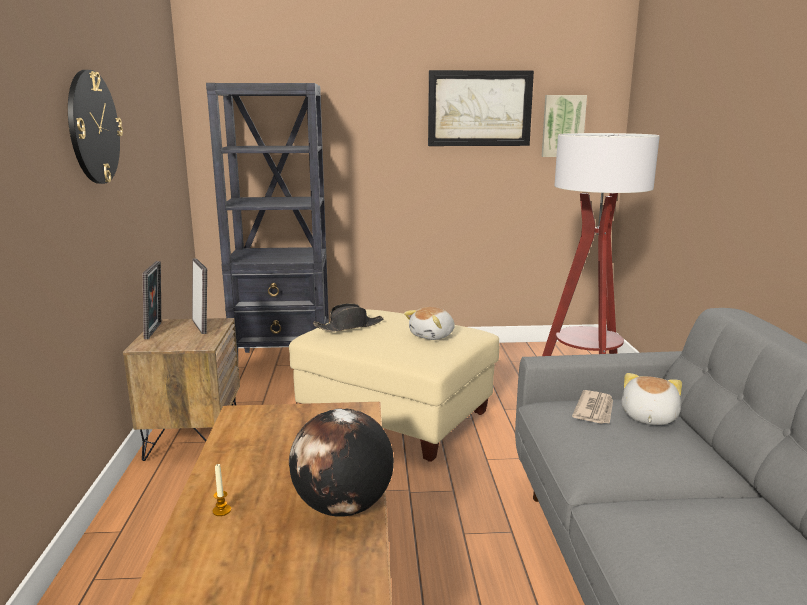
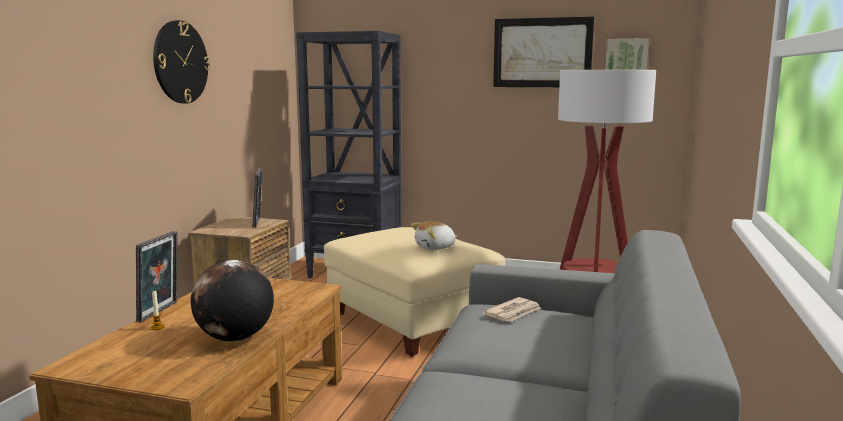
camera: 20 degrees right, 5 degrees down
picture frame [143,261,161,339] -> picture frame moved to [136,231,178,322]
black hat [313,303,383,332] -> none
plush toy [621,373,682,425] -> none

